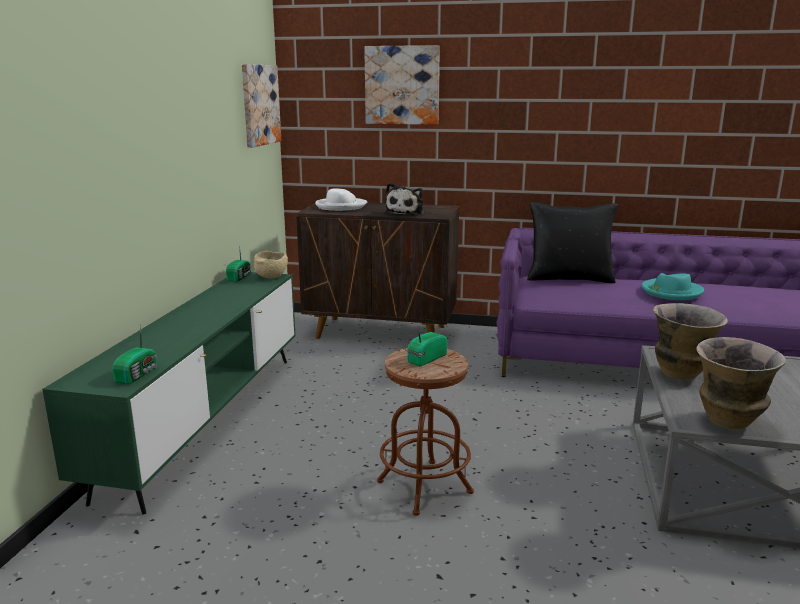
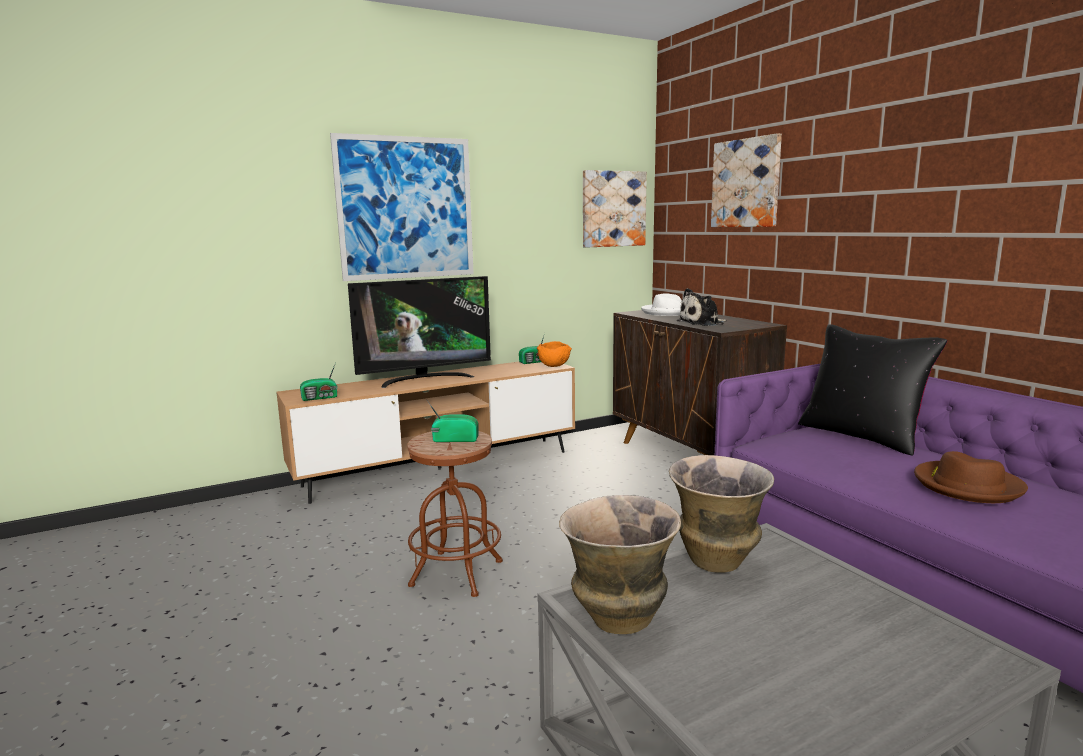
camera: 50 degrees right, 5 degrees down
green tv stand [42,272,296,515] -> brown tv stand [276,362,575,504]
beige bowl [254,251,288,279] -> orange bowl [537,341,572,367]
turquoise hat [642,273,704,300] -> brown hat [914,451,1028,503]
none -> picture [330,133,474,281]
none -> television [348,276,491,388]

